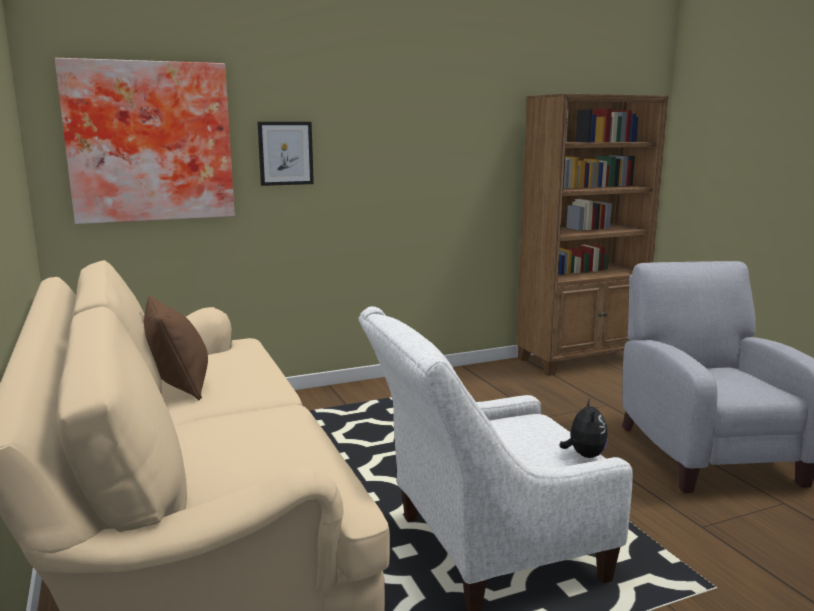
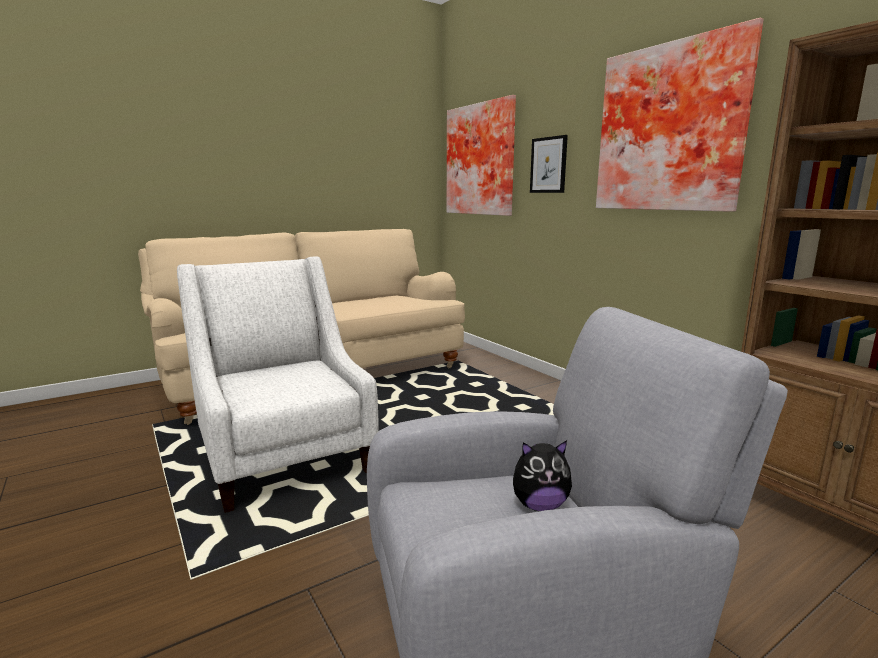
camera: 80 degrees right, 0 degrees up
brown pillow [144,296,208,400] -> none
plush toy [559,398,608,458] -> plush toy moved to [513,440,572,511]
none -> picture [596,18,764,212]

